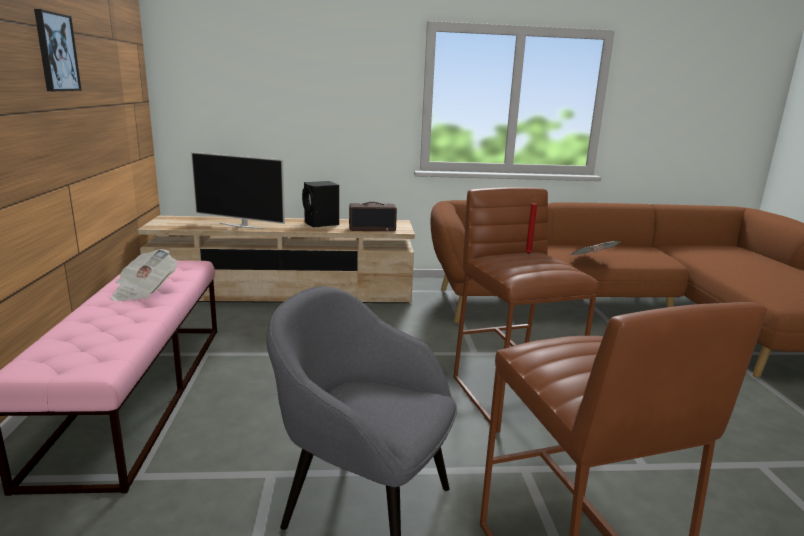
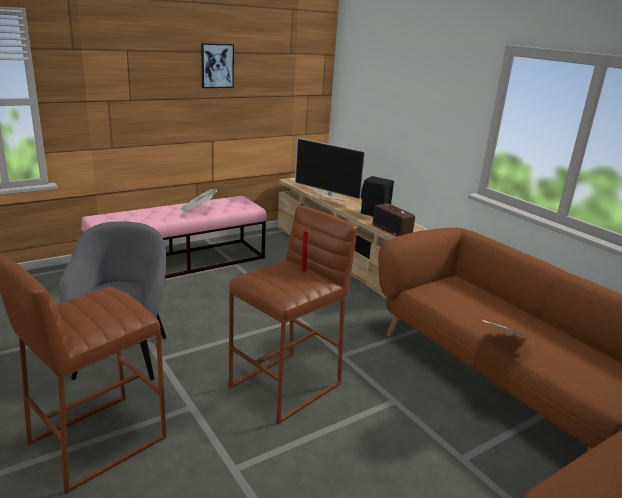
camera: 60 degrees right, 5 degrees up
television [191,152,285,229] -> television turned 45 degrees counterclockwise [295,138,366,201]

